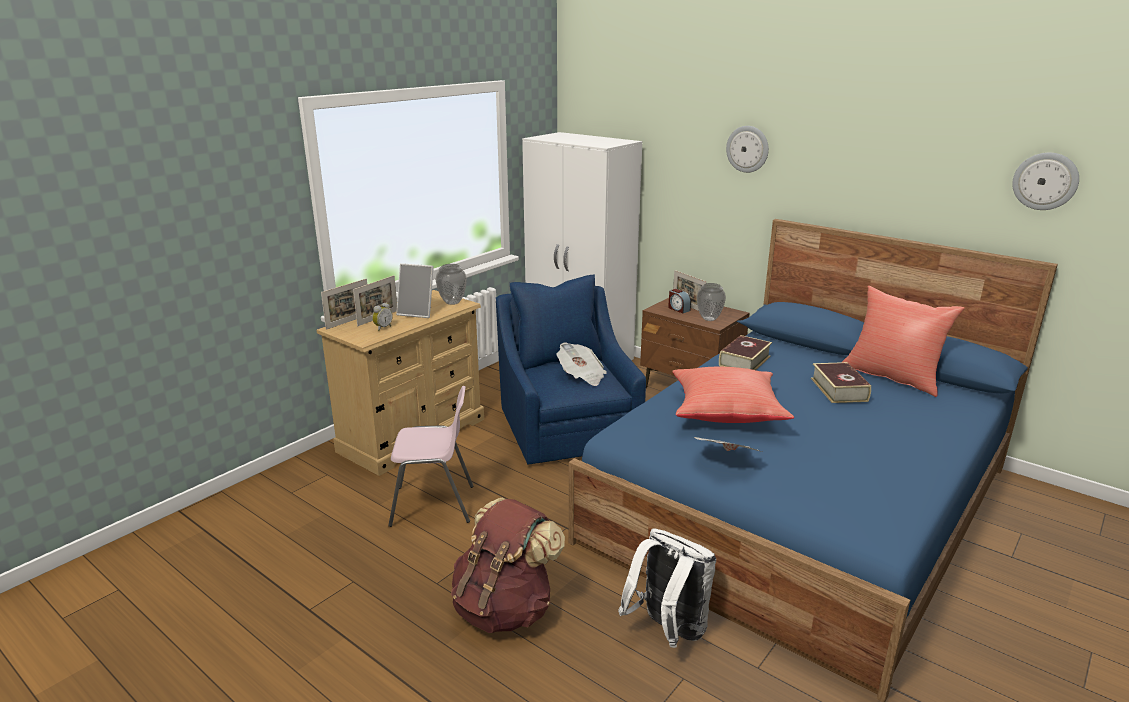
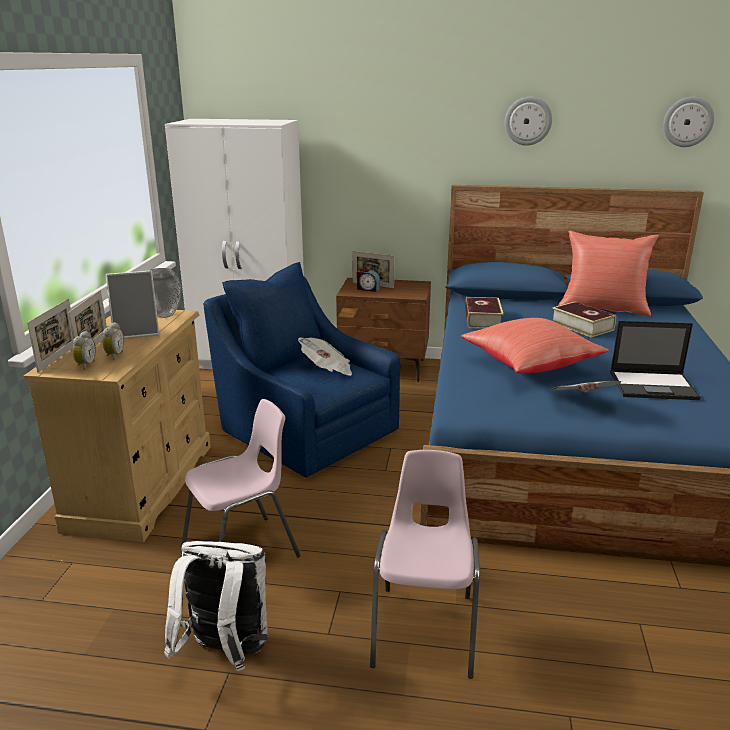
camera: 30 degrees left, 0 degrees up
brown backpack [451,497,565,633] -> pink chair [370,450,480,679]
white backpack [618,529,716,648] -> white backpack moved to [164,541,268,671]
vase [697,283,726,321] -> none
wall clock [726,126,769,173] -> wall clock moved to [505,97,552,146]
none -> alarm clock [73,331,96,370]
none -> laptop [610,321,701,400]

